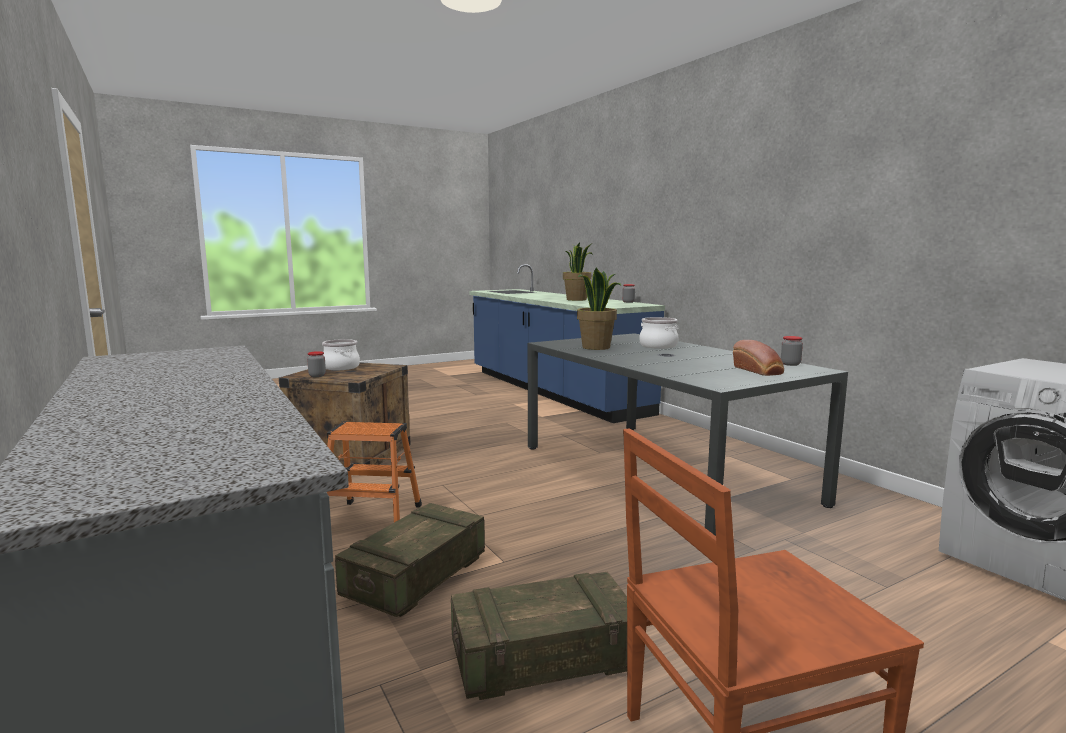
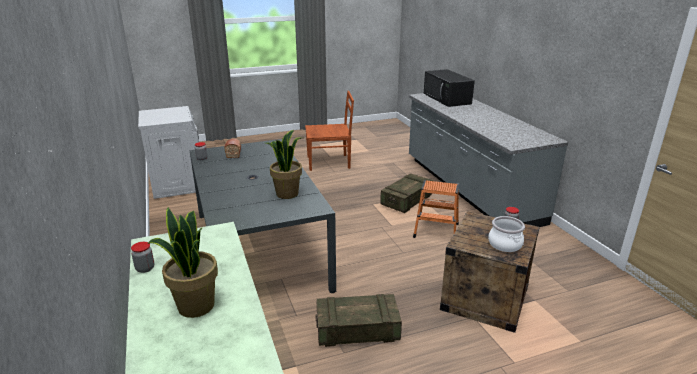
camera: 170 degrees left, 15 degrees up
crate [451,571,627,700] -> crate moved to [315,294,402,347]
cooking pot [639,317,679,349] -> none
none -> black microwave [424,69,475,107]

